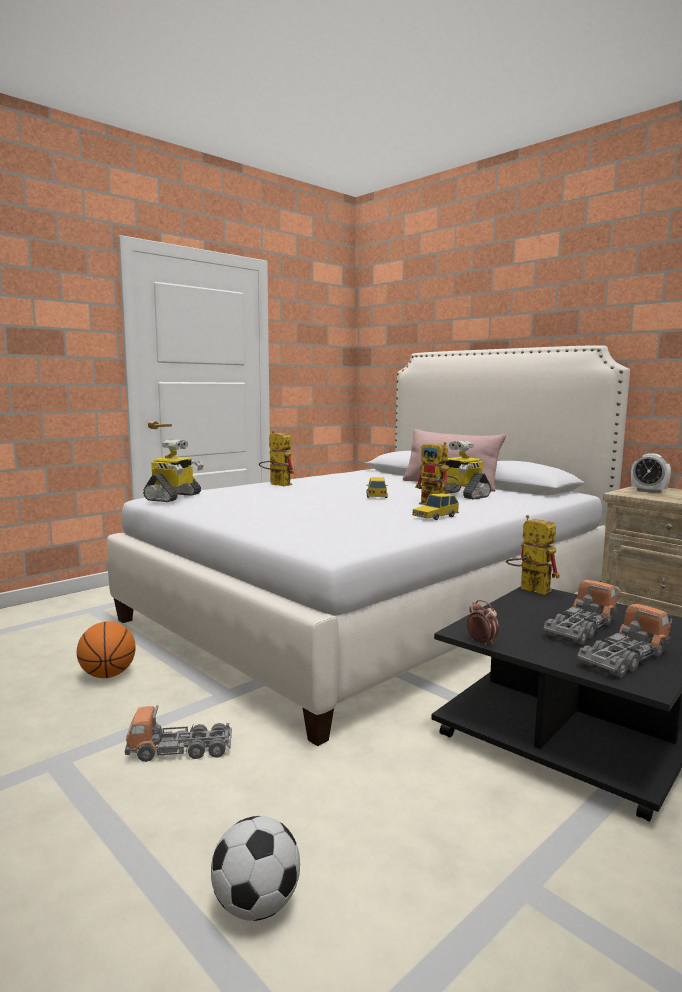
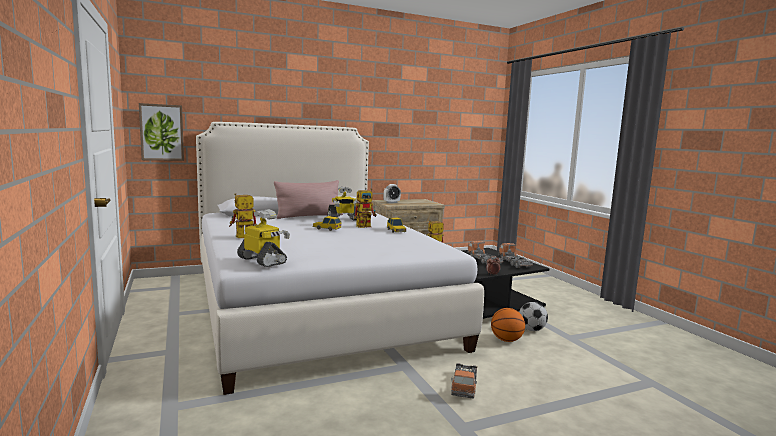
camera: 70 degrees left, 0 degrees up
basketball [77,621,136,678] -> basketball moved to [491,308,525,342]
football [211,816,300,921] -> football moved to [519,302,548,331]
none -> picture [139,103,184,161]

